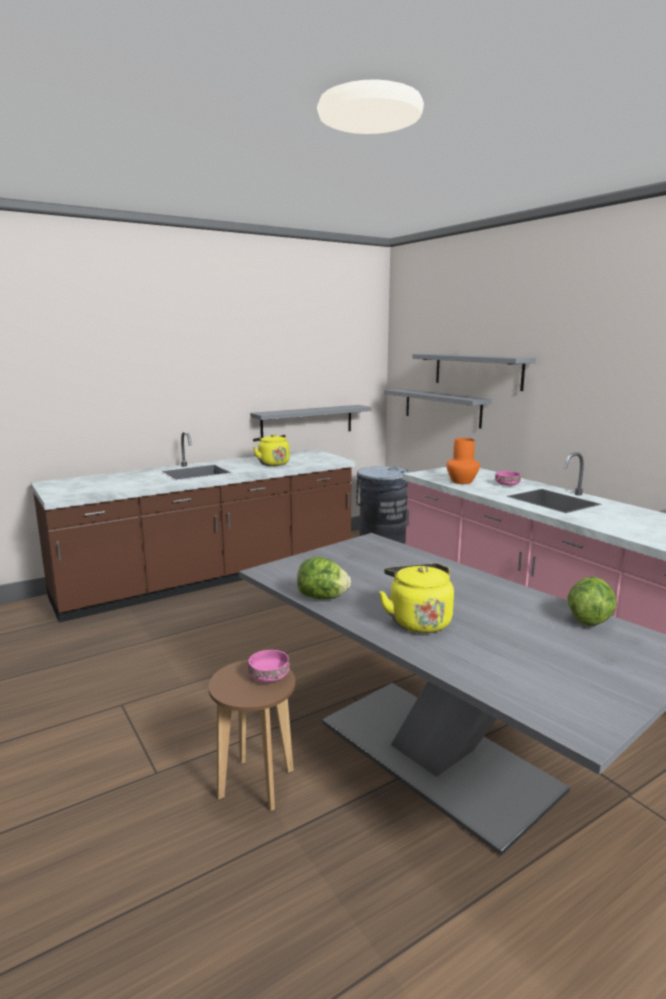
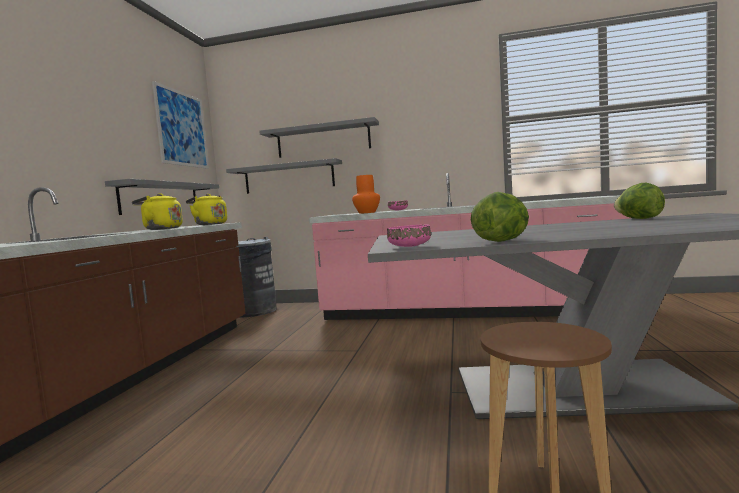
camera: 45 degrees left, 10 degrees down
pink bowl [248,650,290,682] -> pink bowl moved to [387,224,431,247]
yellow kettle [379,563,454,633] -> yellow kettle moved to [186,194,227,225]
none -> picture [152,81,209,169]

